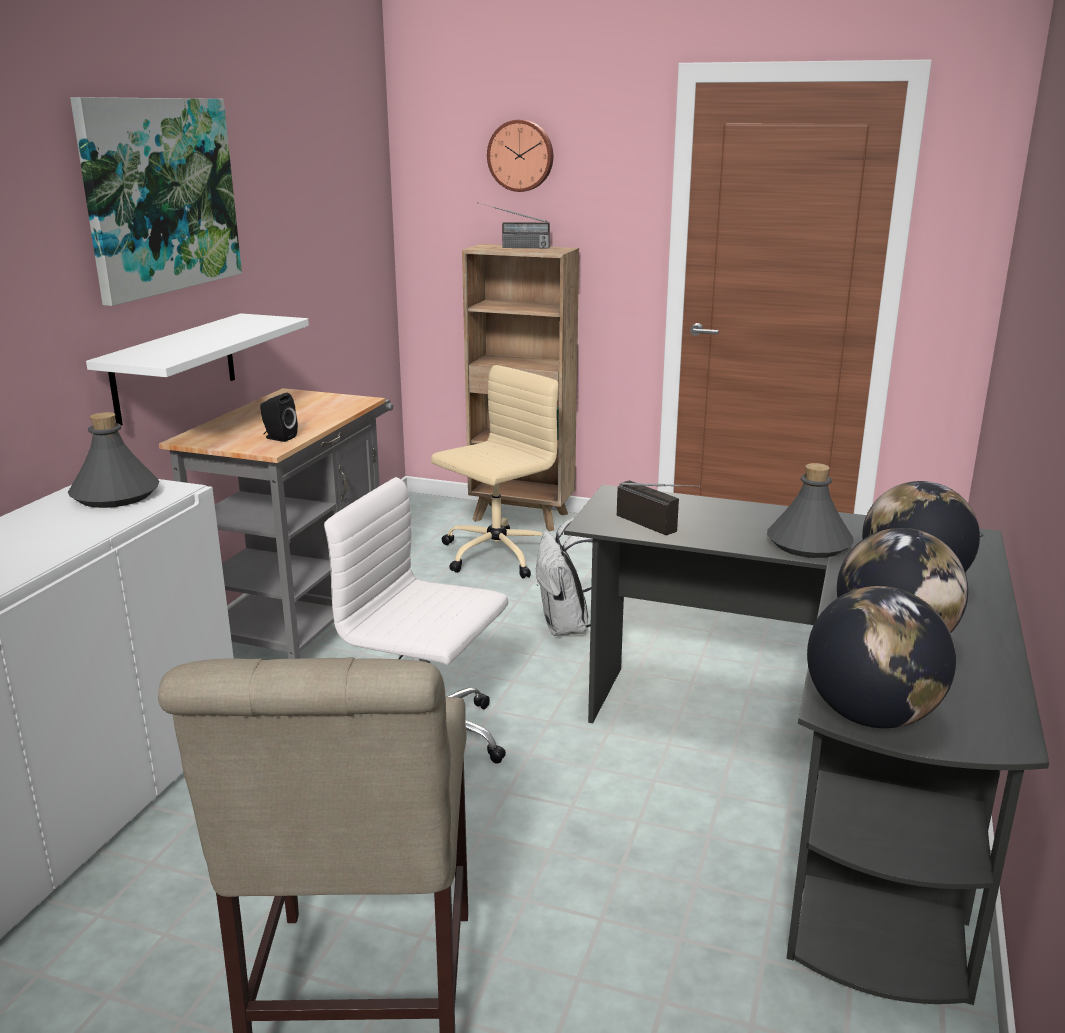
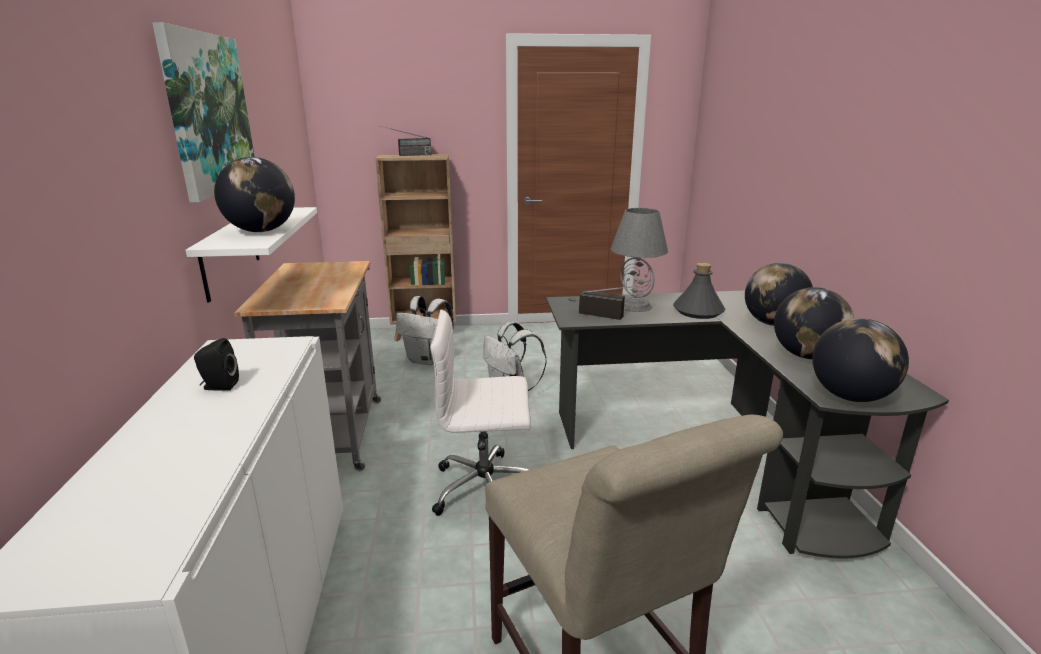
camera: 25 degrees left, 0 degrees up
grey bottle [68,412,159,508] -> none
black speaker [260,393,298,442] -> black speaker moved to [194,338,239,391]
beige office chair [431,365,559,578] -> white backpack [396,296,454,365]
wall clock [487,120,553,192] -> none
none -> globe [214,157,295,232]
none -> grey table lamp [611,208,668,312]

